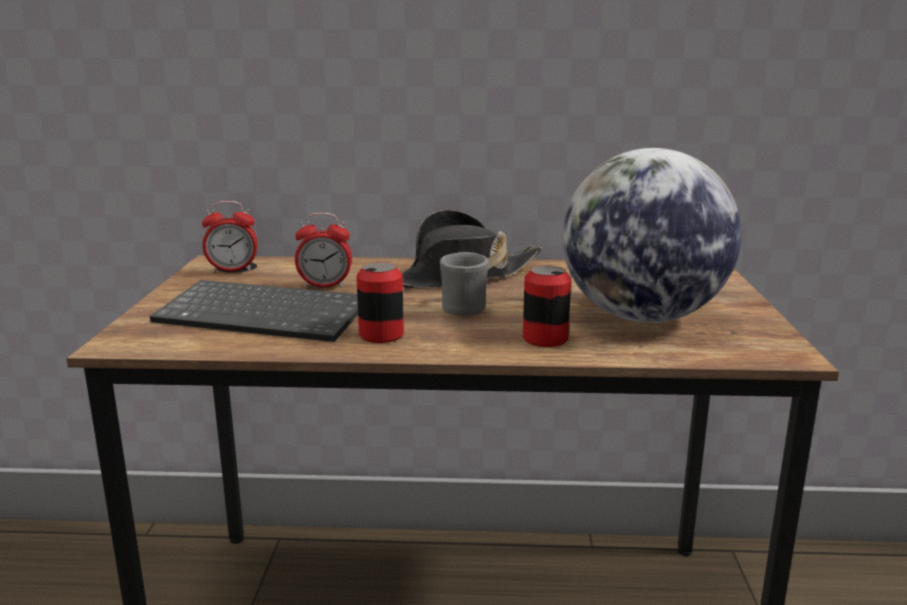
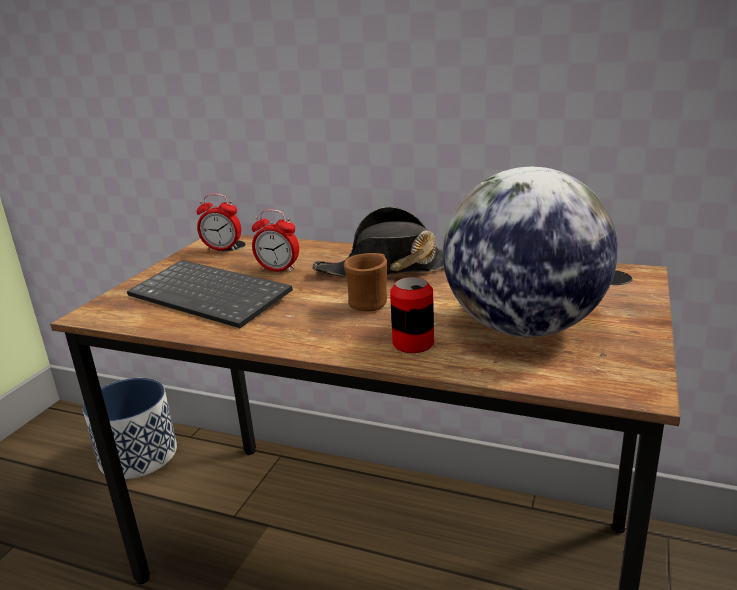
camera: 20 degrees right, 5 degrees up
can [356,262,404,343] -> none
grey mug [440,252,489,316] -> brown mug [344,253,387,311]
none -> planter [83,378,177,479]

